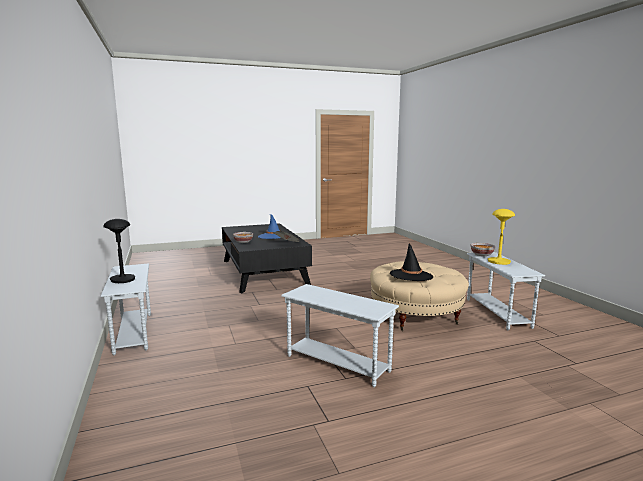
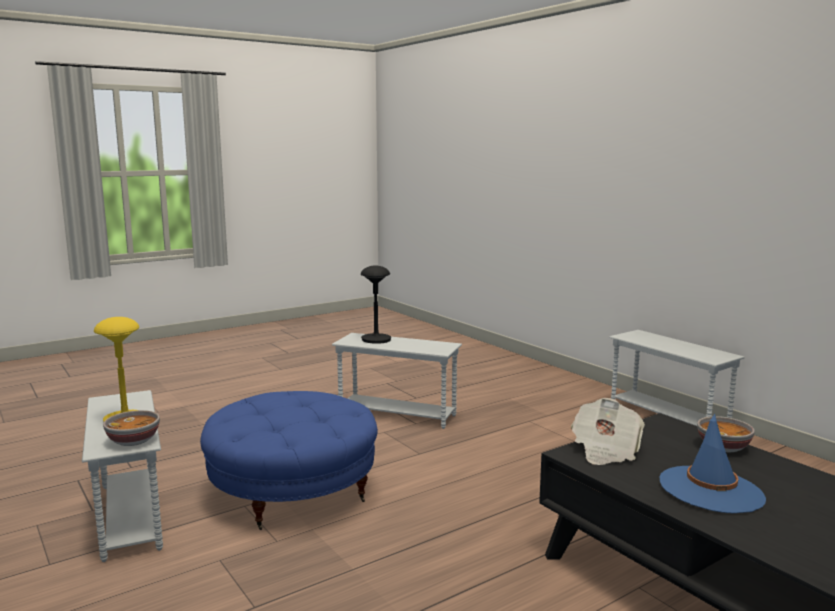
camera: 165 degrees right, 0 degrees up
black table lamp [103,219,135,283] -> black table lamp moved to [361,265,391,344]
beige ottoman [370,261,469,331] -> blue ottoman [200,391,378,530]
black hat [390,243,433,281] -> none

